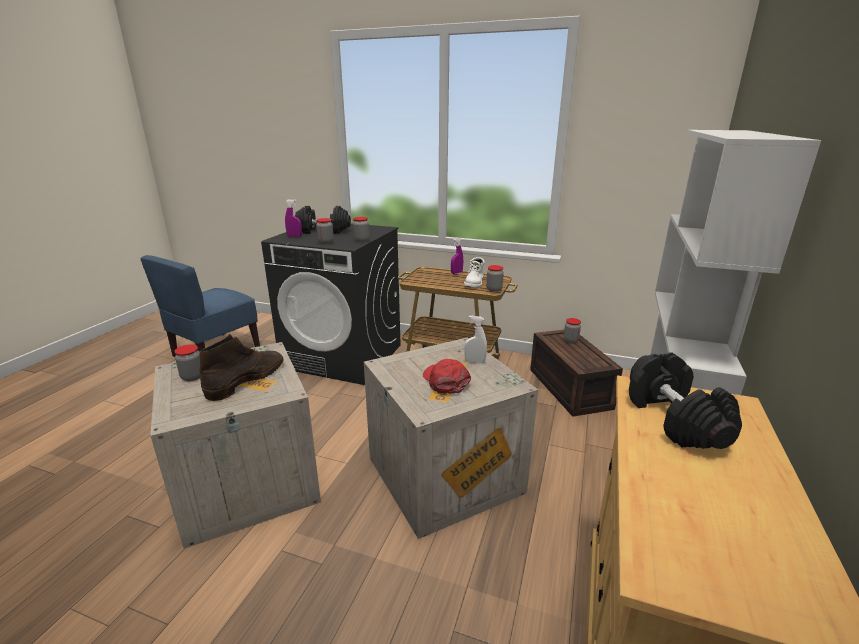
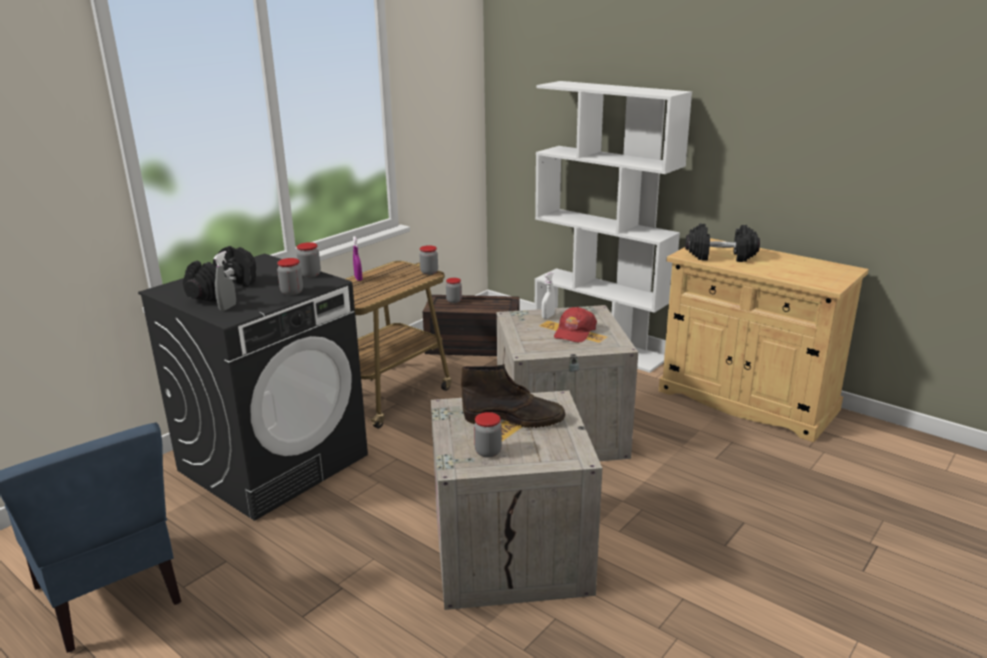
camera: 70 degrees left, 0 degrees up
brown boot [199,334,284,401] -> brown boot turned 135 degrees clockwise [461,364,565,428]
purple spray bottle [285,199,302,237] -> grey spray bottle [213,251,236,311]
red cap [423,359,471,394] -> red cap turned 60 degrees counterclockwise [554,307,597,342]
white boot [464,257,485,287] -> none

